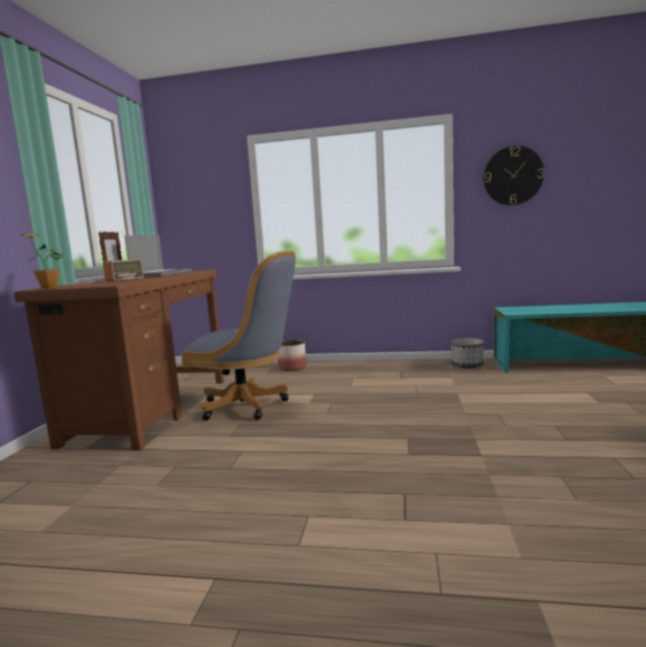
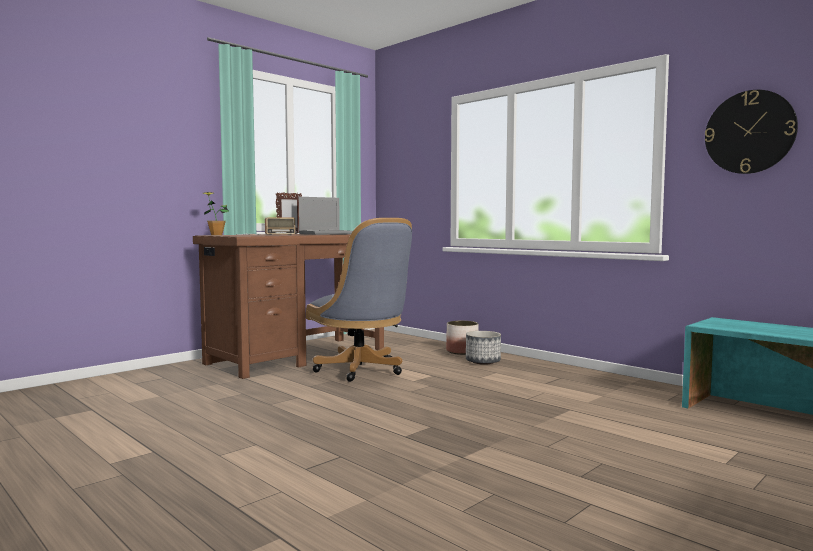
camera: 35 degrees right, 5 degrees down
planter [451,338,484,368] -> planter moved to [466,331,501,365]

